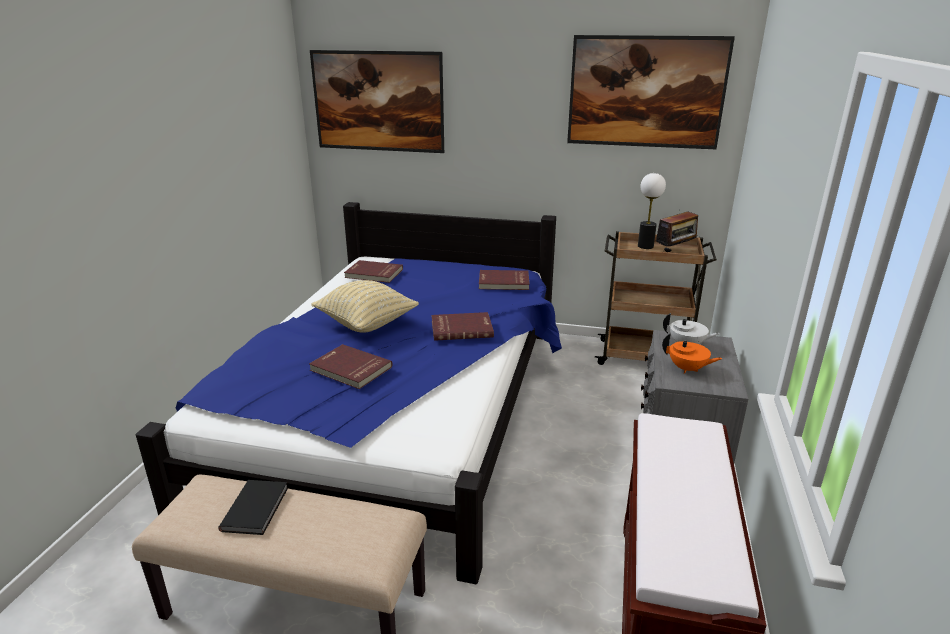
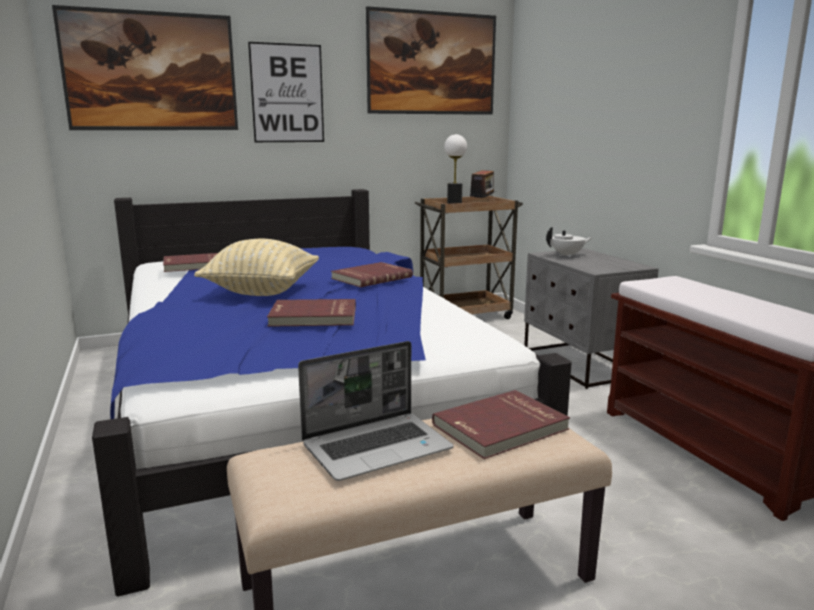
camera: 35 degrees left, 10 degrees down
black book [218,480,288,535] -> laptop [298,341,453,481]
red book [479,270,530,290] -> red book moved to [432,390,570,459]
orange teapot [662,333,722,374] -> none
none -> picture [248,42,324,142]

